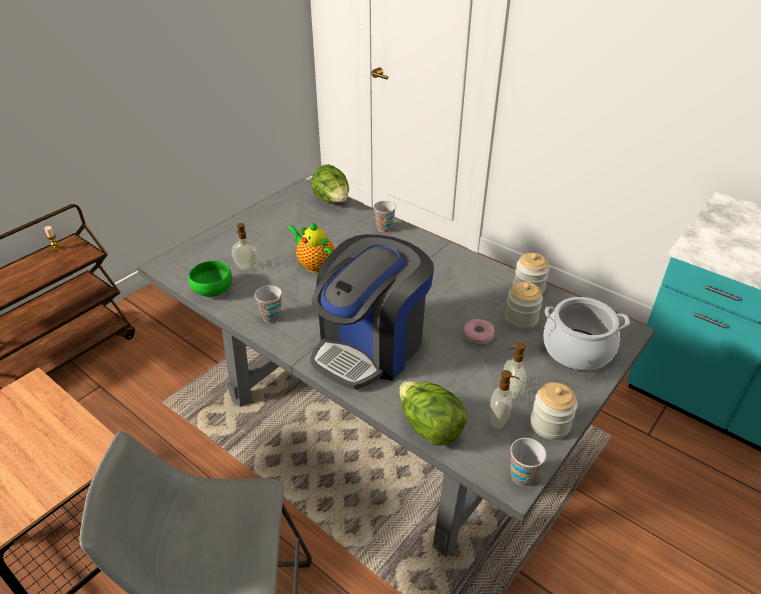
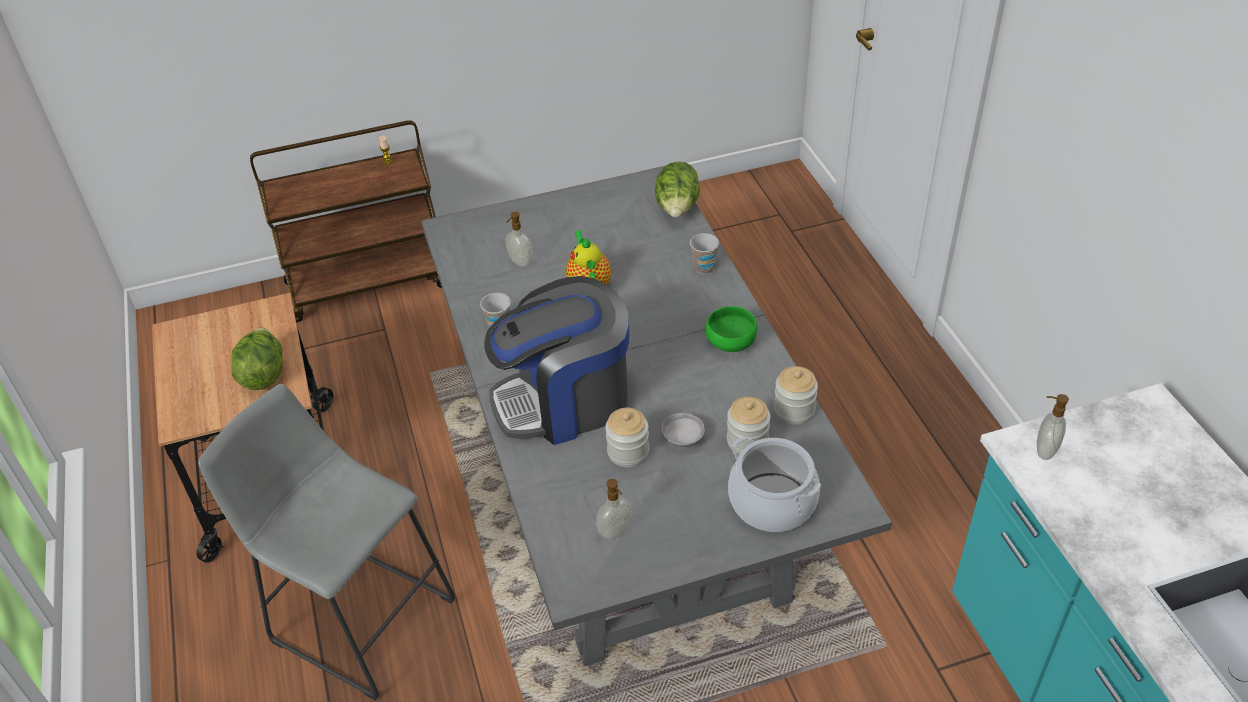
camera: 35 degrees right, 5 degrees up
green bowl [188,260,232,297] -> green bowl moved to [705,306,757,352]
lettuce [399,381,466,446] -> lettuce moved to [231,327,282,390]
donut [463,319,495,345] -> grey bowl [661,413,705,447]
soap dispenser [503,342,527,400] -> soap dispenser moved to [1037,394,1069,460]
cup [510,438,546,486] -> none
jar [531,382,578,440] -> jar moved to [605,408,649,467]

